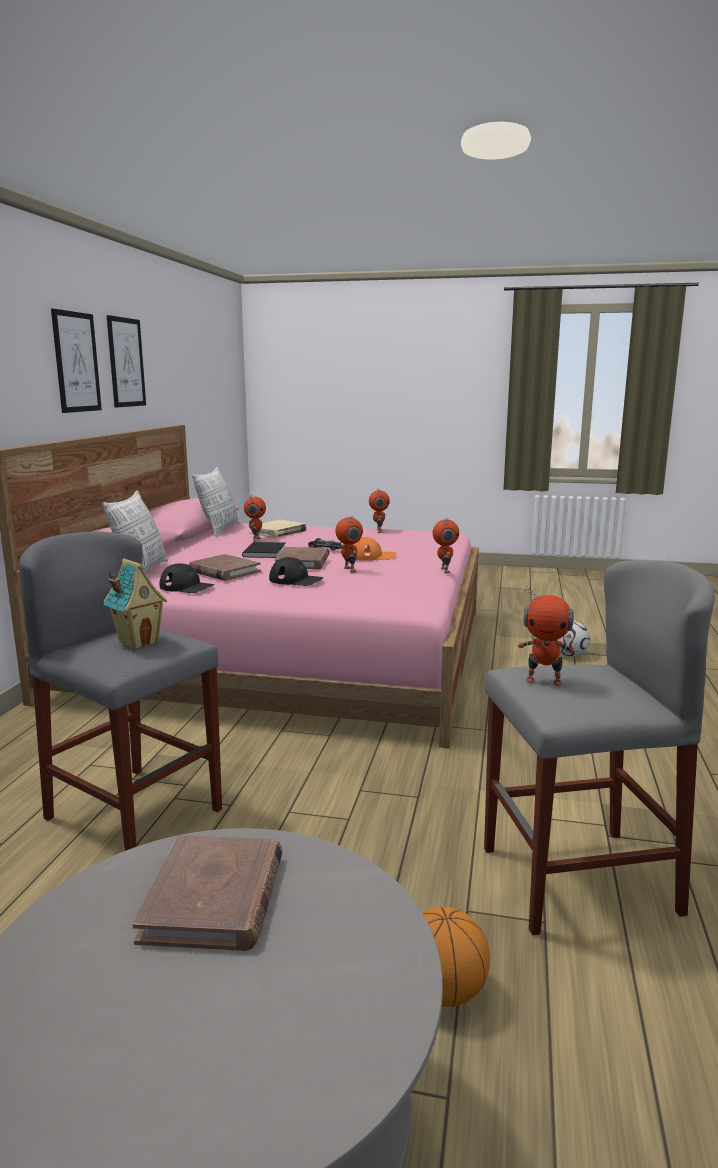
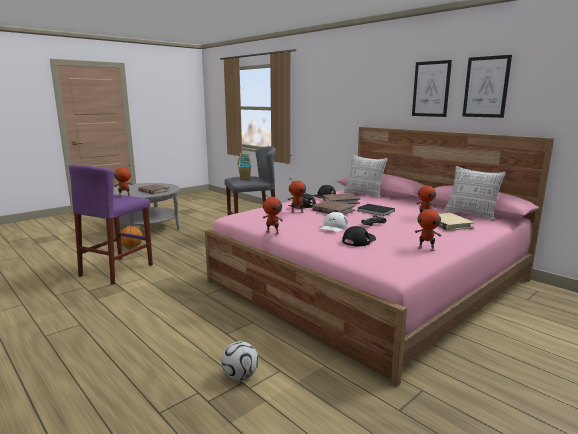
camera: 125 degrees right, 0 degrees up
orange cap [352,537,397,561] -> white cap [320,212,348,232]
grey stool [484,560,715,935] -> purple stool [69,164,153,285]
none -> black cap [342,226,376,246]

